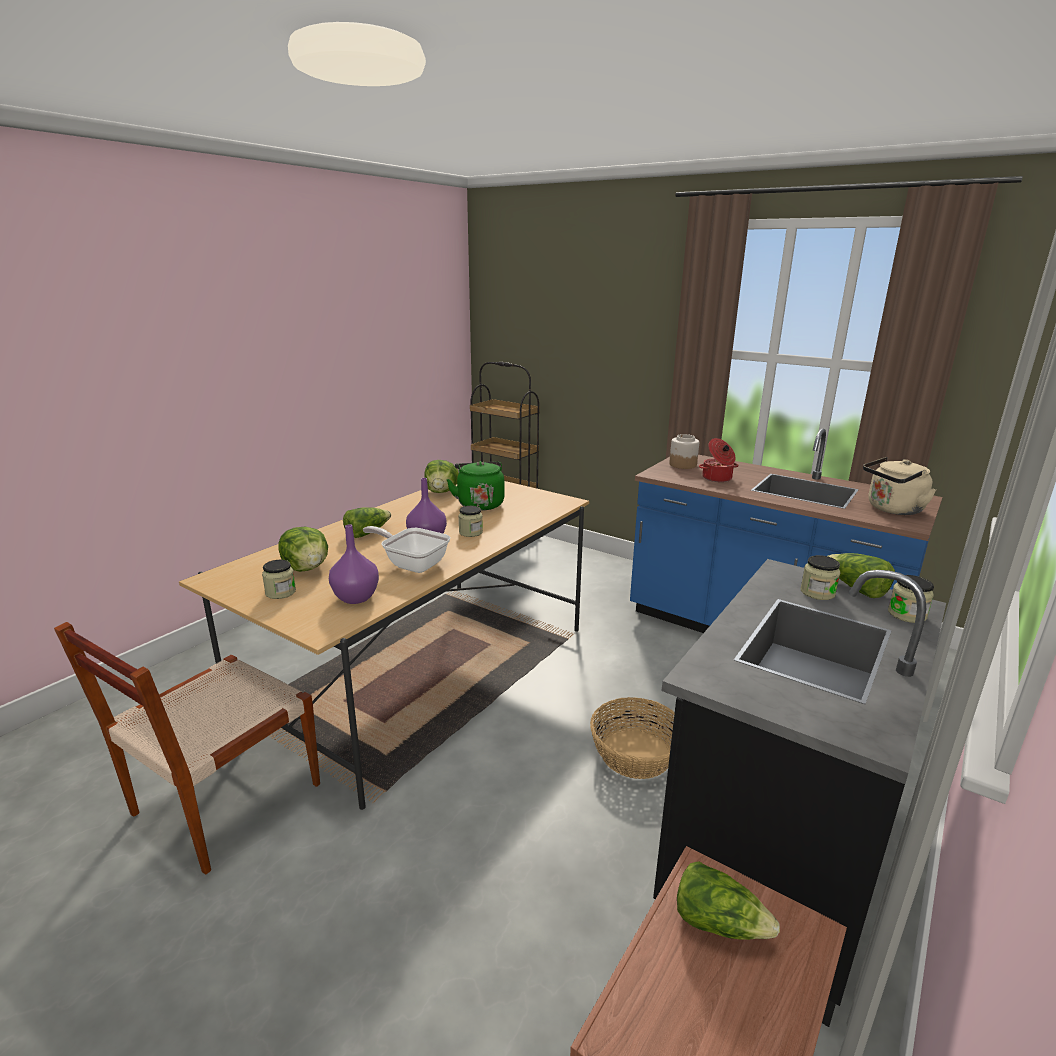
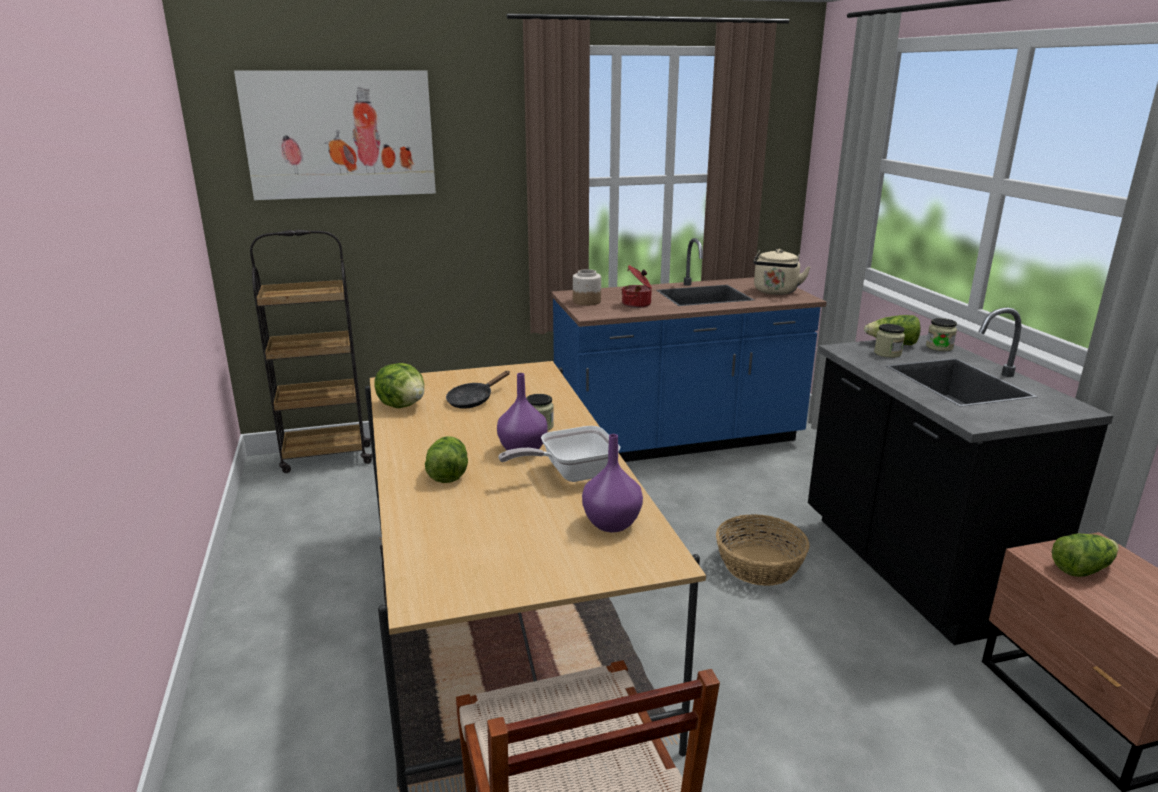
camera: 50 degrees left, 0 degrees up
jar [262,560,296,599] -> none
lettuce [279,527,328,572] -> none
green kettle [446,461,504,511] -> black frying pan [446,371,510,409]
none -> picture [234,70,436,200]

